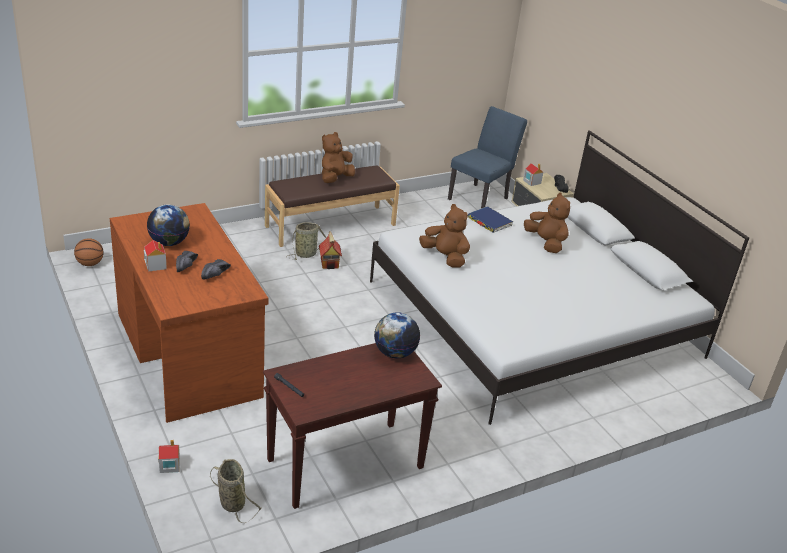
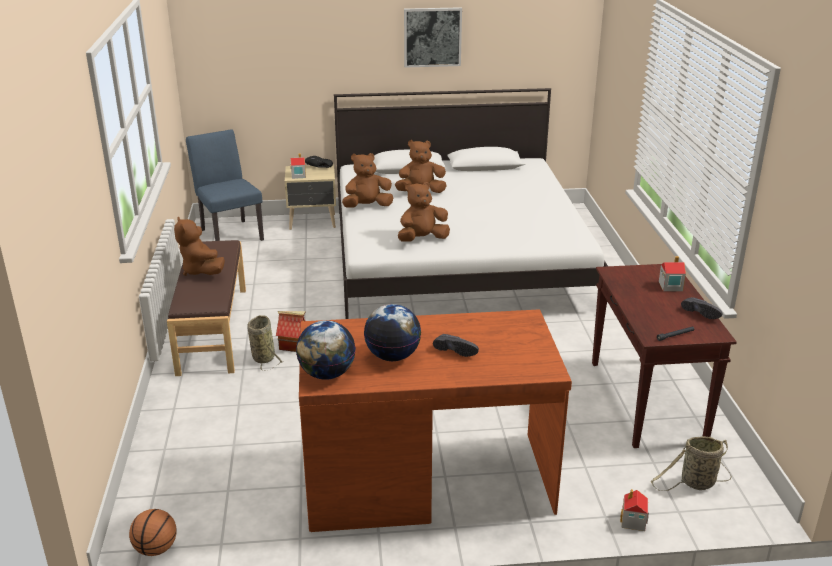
camera: 65 degrees left, 5 degrees down
toy house [144,240,167,272] -> toy house moved to [659,256,686,291]
black shoe [201,259,231,279] -> black shoe moved to [681,297,722,319]
globe [374,312,420,358] -> globe moved to [296,320,356,380]
blue book [467,206,513,233] -> brown plush toy [342,153,393,207]
none -> picture [404,7,462,67]

